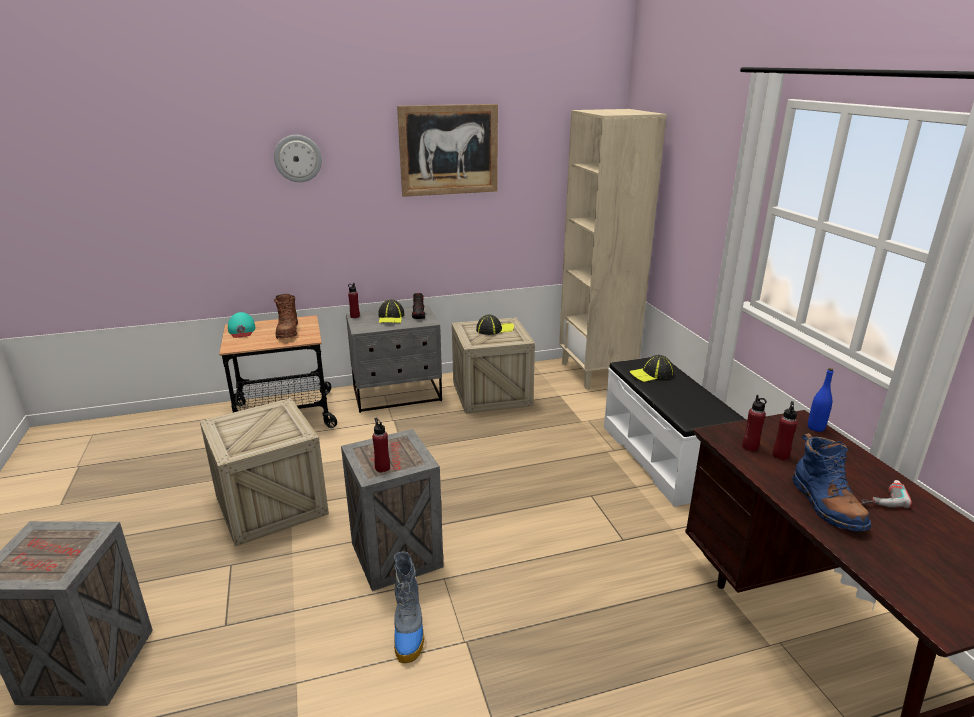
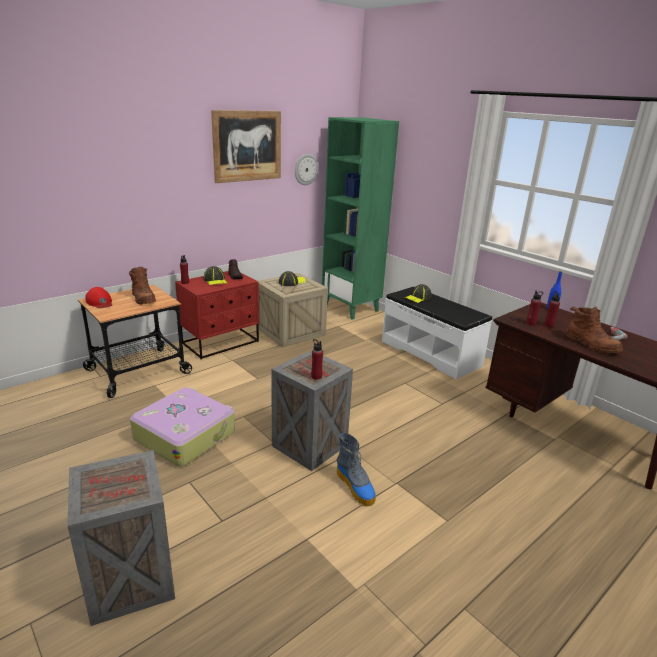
camera: 25 degrees left, 0 degrees up
crate [200,398,329,547] -> suitcase [130,388,235,467]
turquoise cap [228,312,256,338] -> red cap [85,287,112,308]
wall clock [274,135,322,182] -> wall clock moved to [295,154,319,185]
grey nightstand [346,306,442,413] -> red nightstand [175,271,259,359]
beige bookcase [559,109,667,389] -> green bookcase [322,117,399,320]
blue boot [792,433,871,531] -> brown boot [565,306,623,354]

